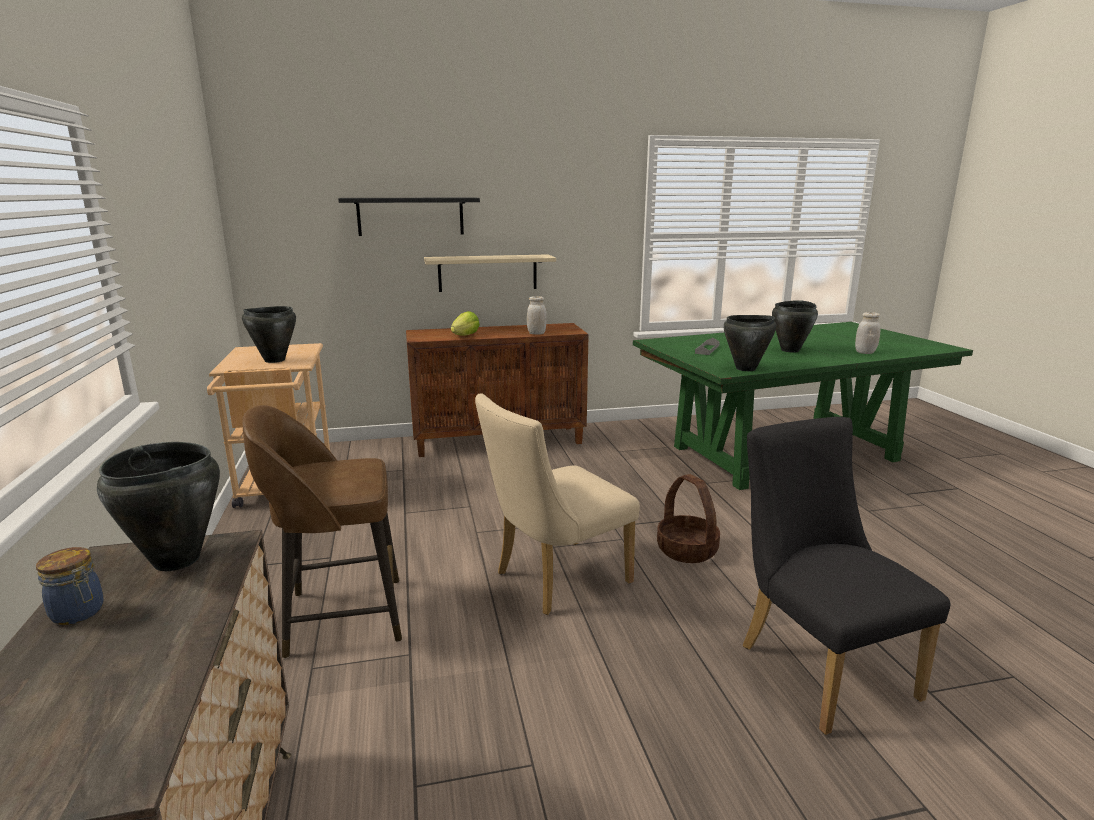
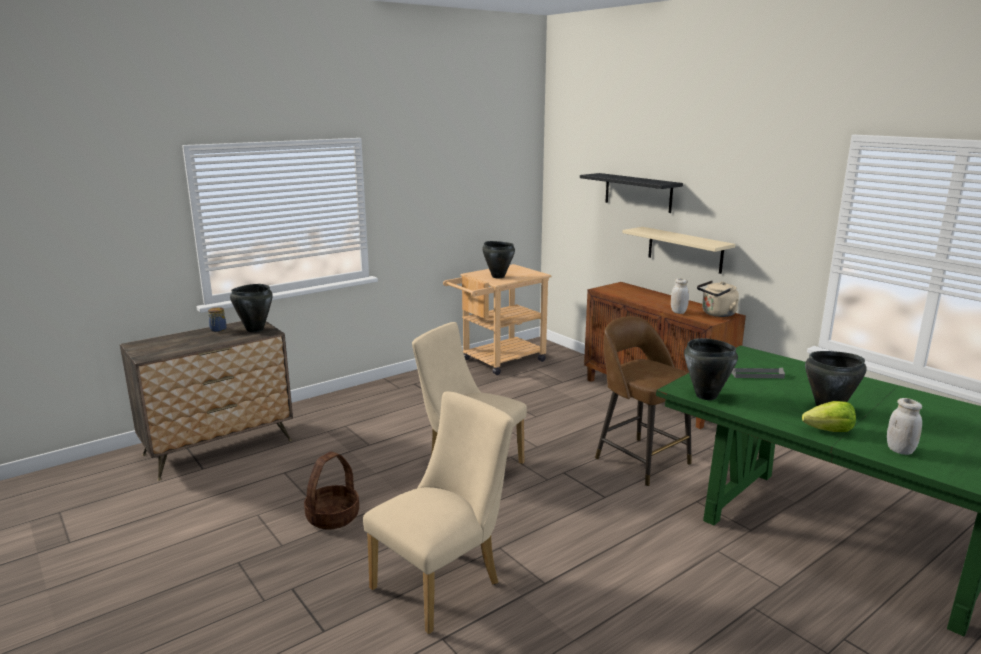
camera: 65 degrees right, 0 degrees up
brown stool [242,405,402,658] -> brown stool moved to [595,316,692,486]
lettuce [451,311,480,336] -> lettuce moved to [802,401,856,432]
basket [657,474,720,563] -> basket moved to [304,452,359,530]
black chair [743,417,951,735] -> beige chair [363,391,514,634]
none -> beige kettle [697,280,739,317]

